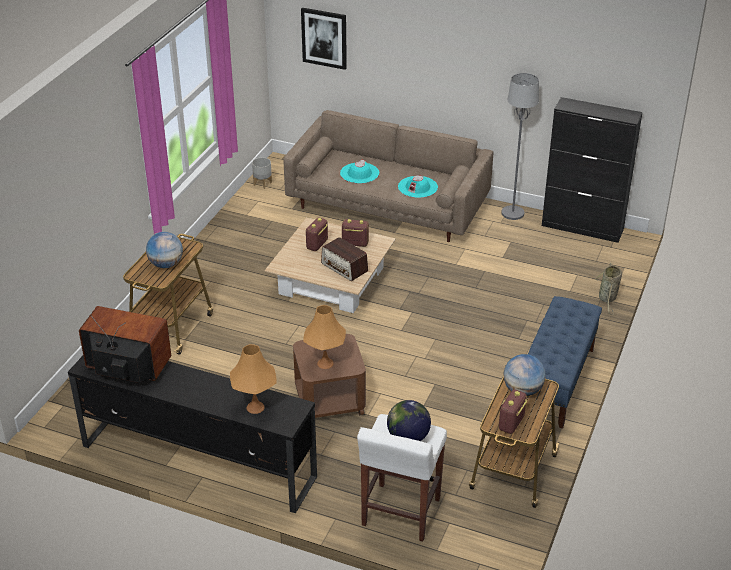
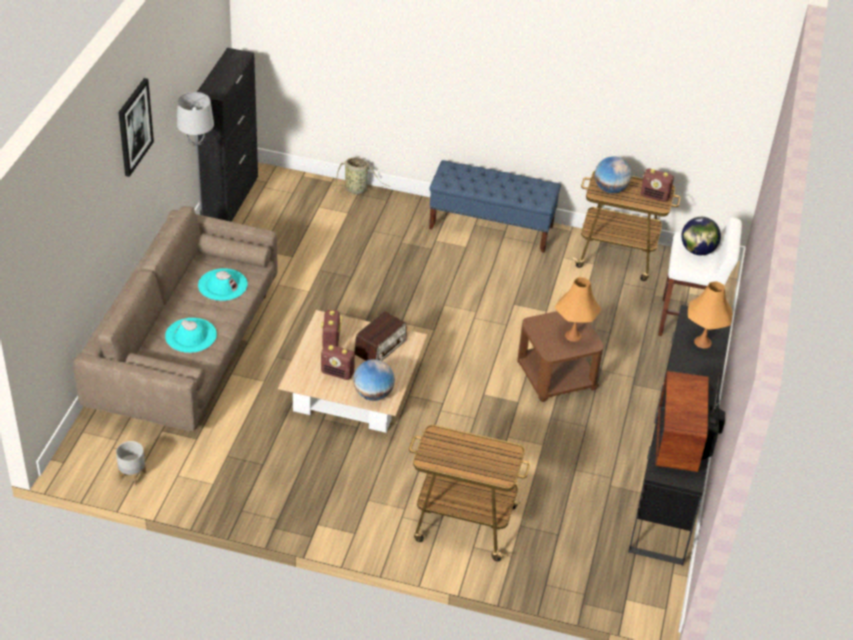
camera: 100 degrees left, 5 degrees up
globe [146,232,183,268] -> globe moved to [353,359,395,401]
picture [301,8,347,70] -> picture moved to [118,78,154,177]

